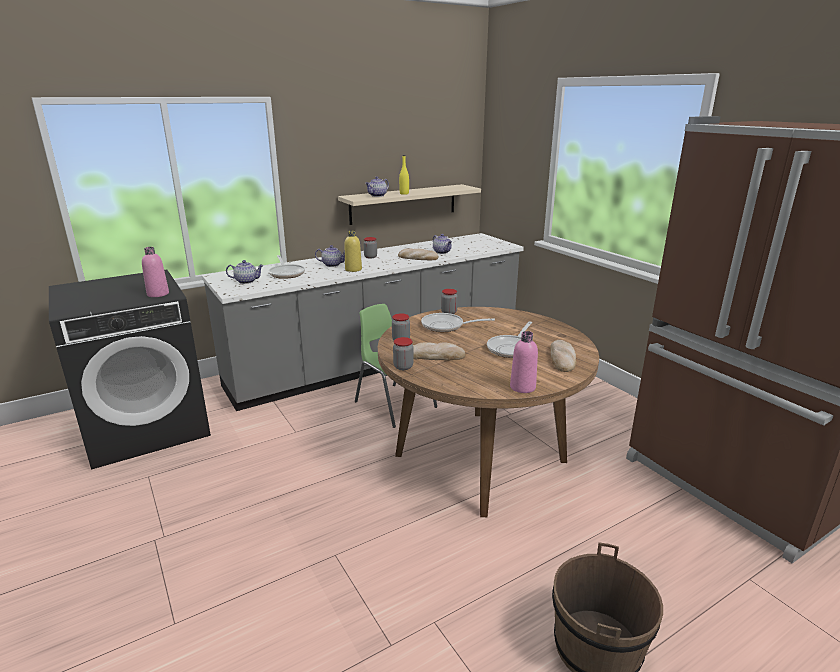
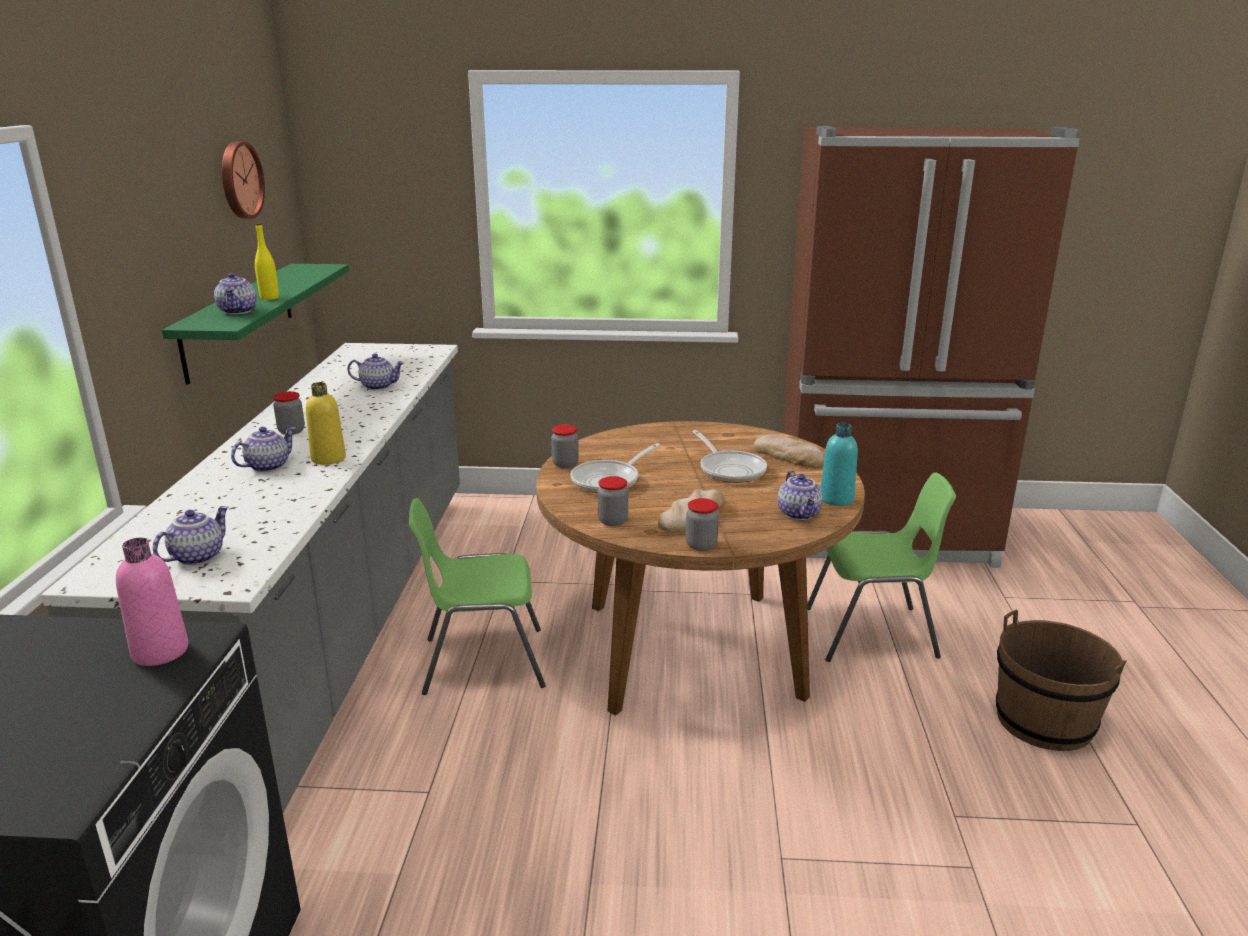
camera: 55 degrees left, 0 degrees up
frying pan [269,255,305,279] -> none
beige shelf [338,184,481,225] -> green shelf [162,264,349,385]
bread [398,248,439,260] -> none
pink bottle [510,331,538,393] -> turquoise bottle [820,423,858,506]
none -> wall clock [222,141,265,219]
none -> teapot [778,471,823,520]
none -> green chair [807,472,956,662]

